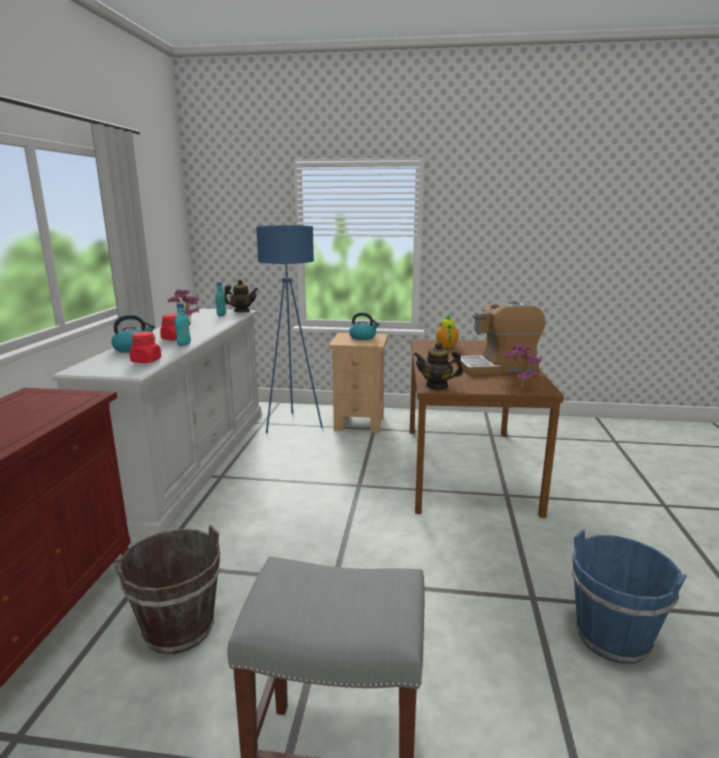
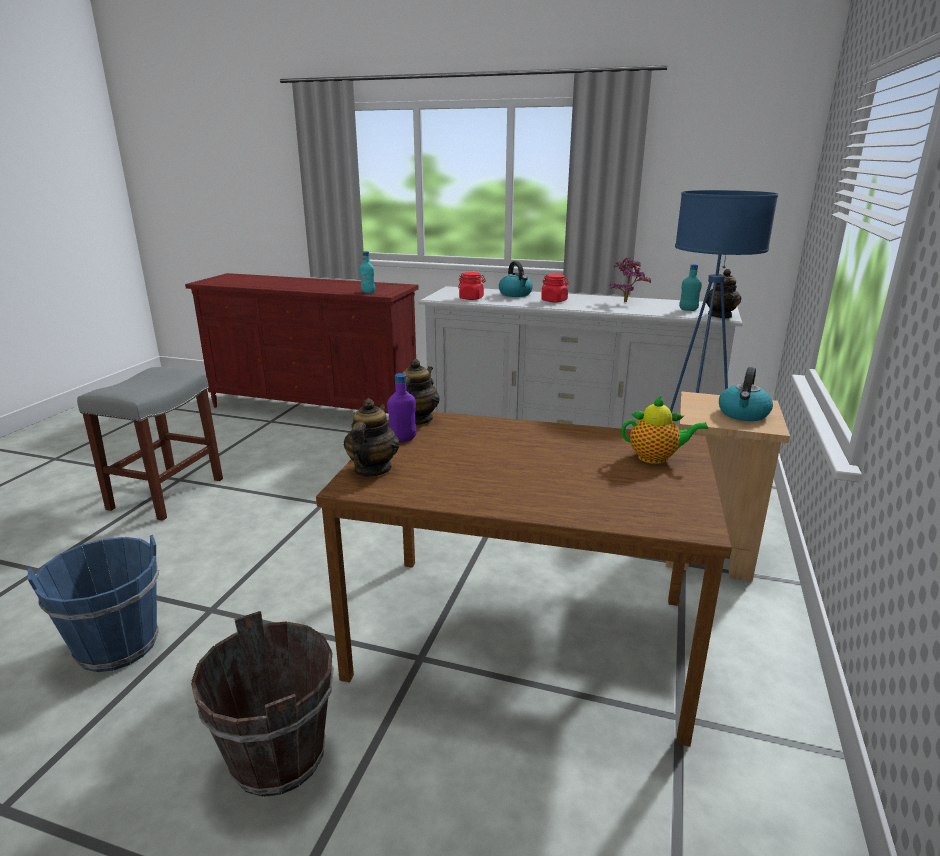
camera: 100 degrees right, 5 degrees up
brown bucket [114,525,221,654] -> brown bucket moved to [191,611,334,797]
turquoise bottle [175,303,191,346] -> turquoise bottle moved to [360,251,375,293]
coffee machine [455,301,546,375] -> none
potted plant [502,344,541,390] -> teapot [344,398,399,477]
none -> purple bottle [387,373,417,442]

